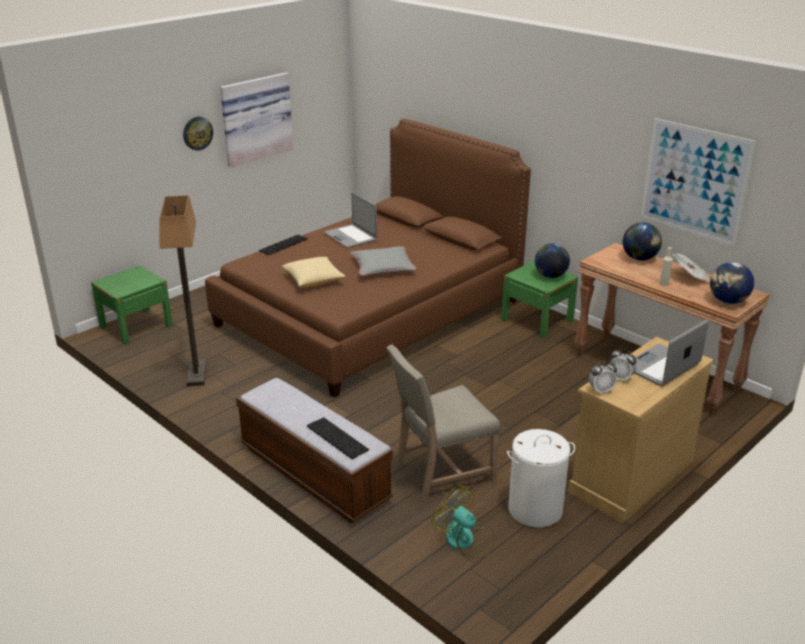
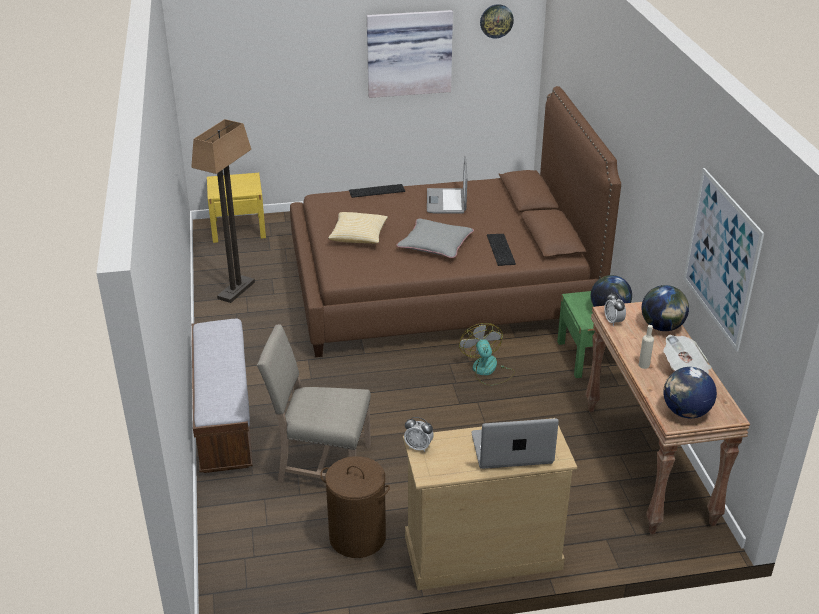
camera: 35 degrees right, 5 degrees up
green nightstand [91,266,173,345] -> yellow nightstand [207,173,266,243]
wall clock [183,117,213,151] -> wall clock moved to [480,4,514,39]
keyboard [307,417,369,459] -> keyboard moved to [487,234,516,266]
fan [433,485,496,558] -> fan moved to [459,323,515,385]
white laundry basket [507,429,575,527] -> brown laundry basket [320,456,390,558]
alarm clock [610,348,637,383] -> alarm clock moved to [604,292,626,326]

